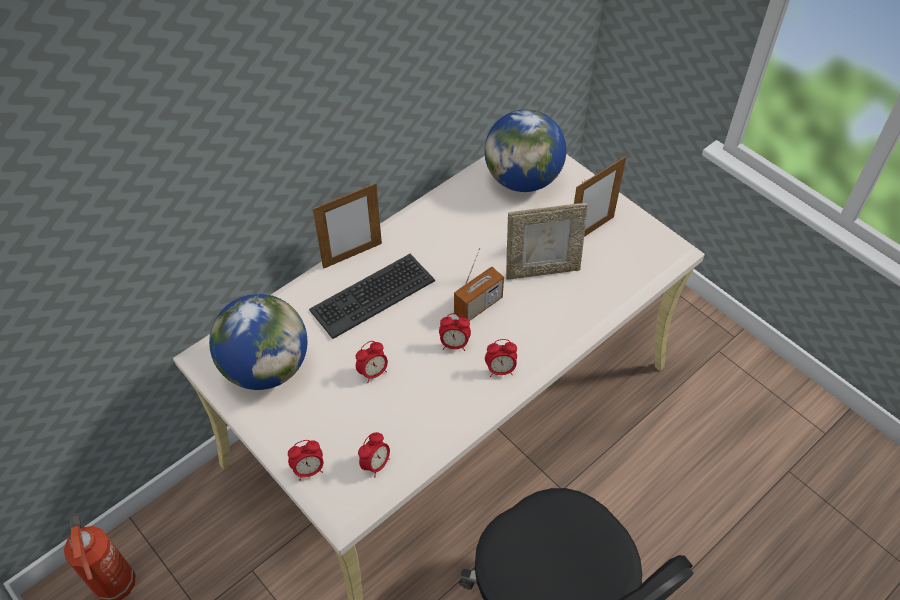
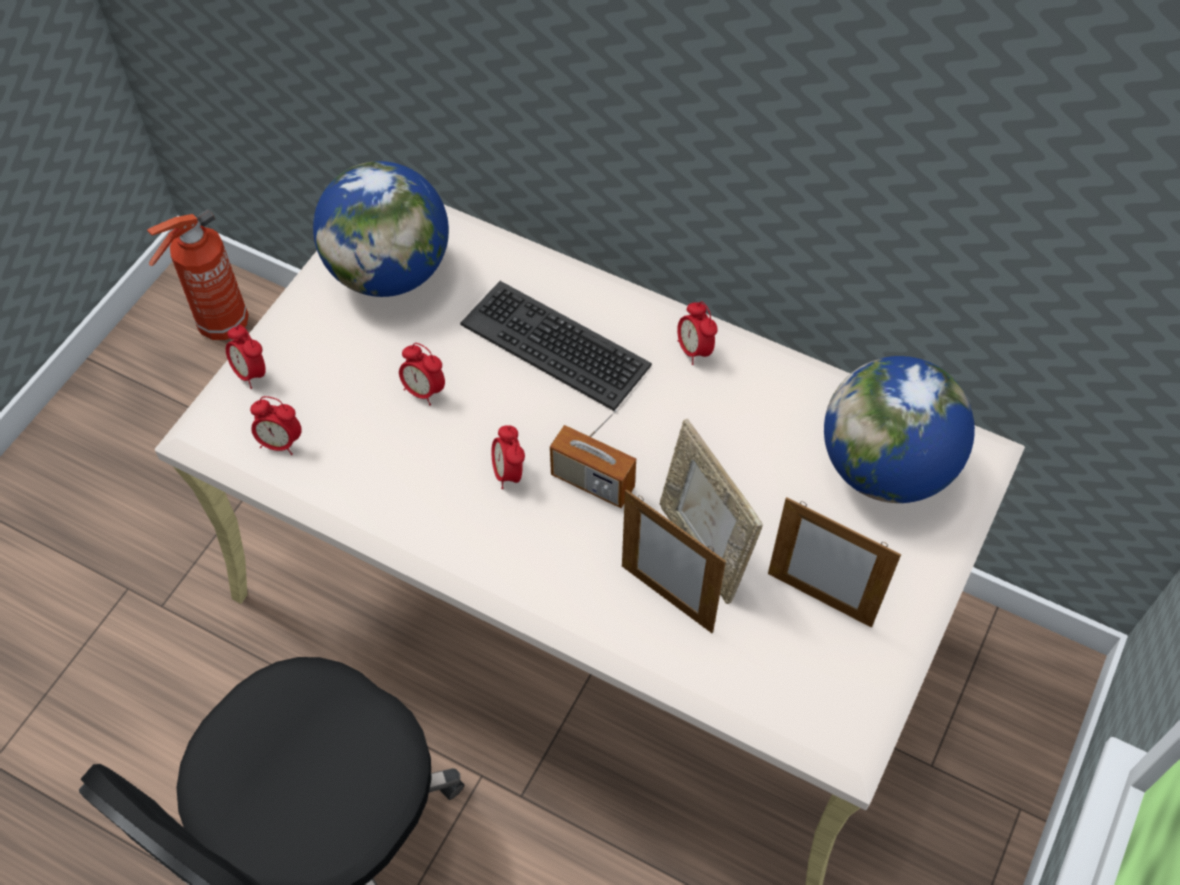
camera: 70 degrees right, 5 degrees up
picture frame [313,183,382,269] -> picture frame moved to [622,489,726,633]
alarm clock [485,339,517,377] -> alarm clock moved to [677,302,718,365]

